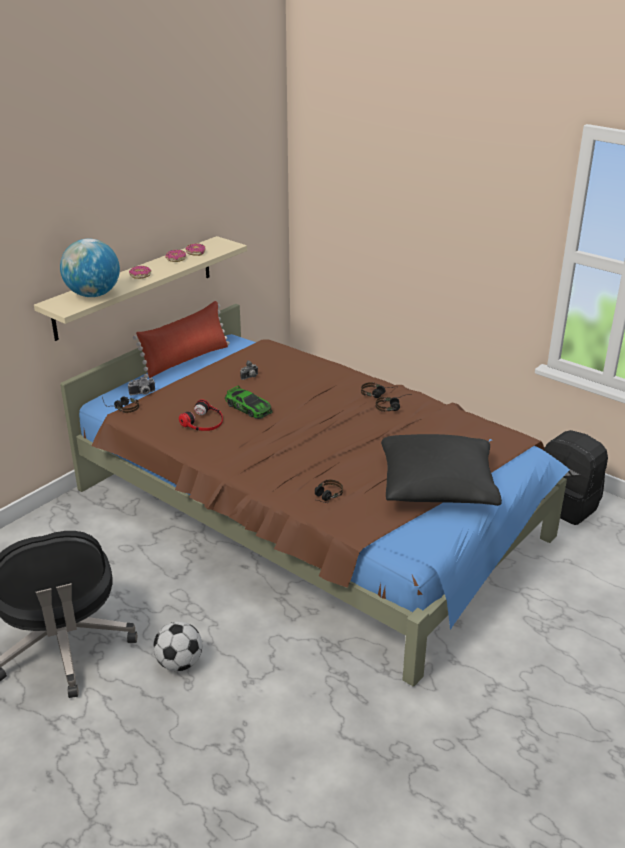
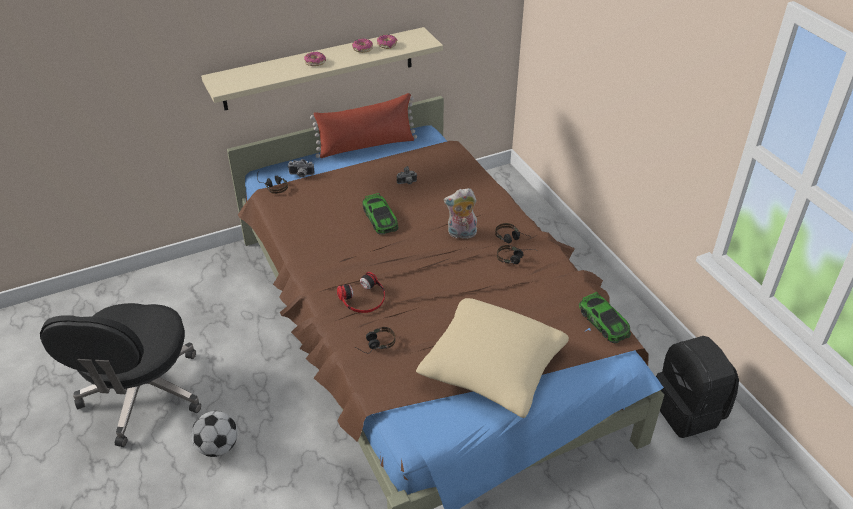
camera: 25 degrees right, 10 degrees up
globe [60,238,120,297] -> none
headphones [179,399,223,431] -> headphones moved to [337,272,385,313]
black pillow [381,434,502,506] -> beige pillow [416,298,569,418]
none -> plush toy [444,188,477,239]
none -> toy car [579,292,631,343]

